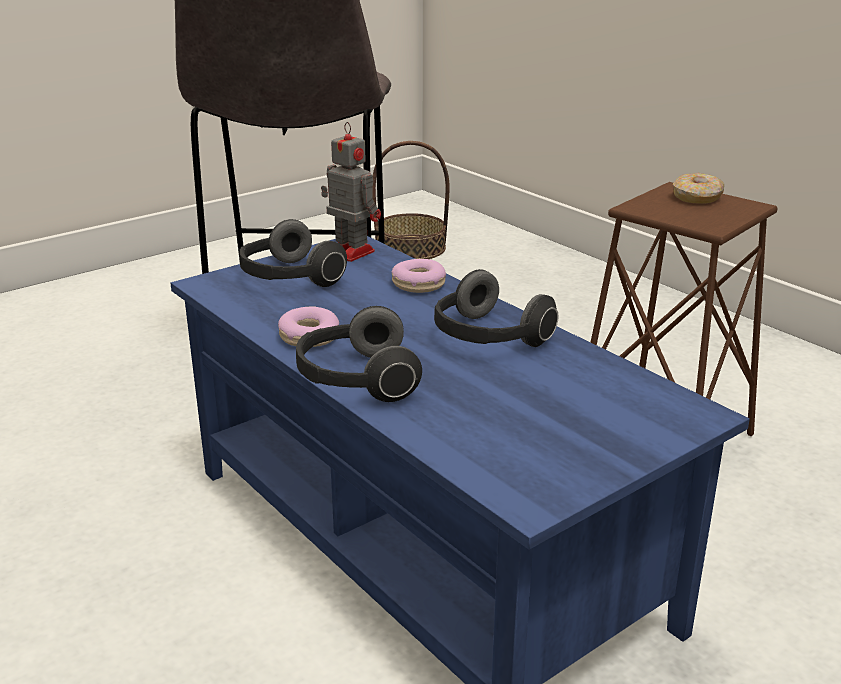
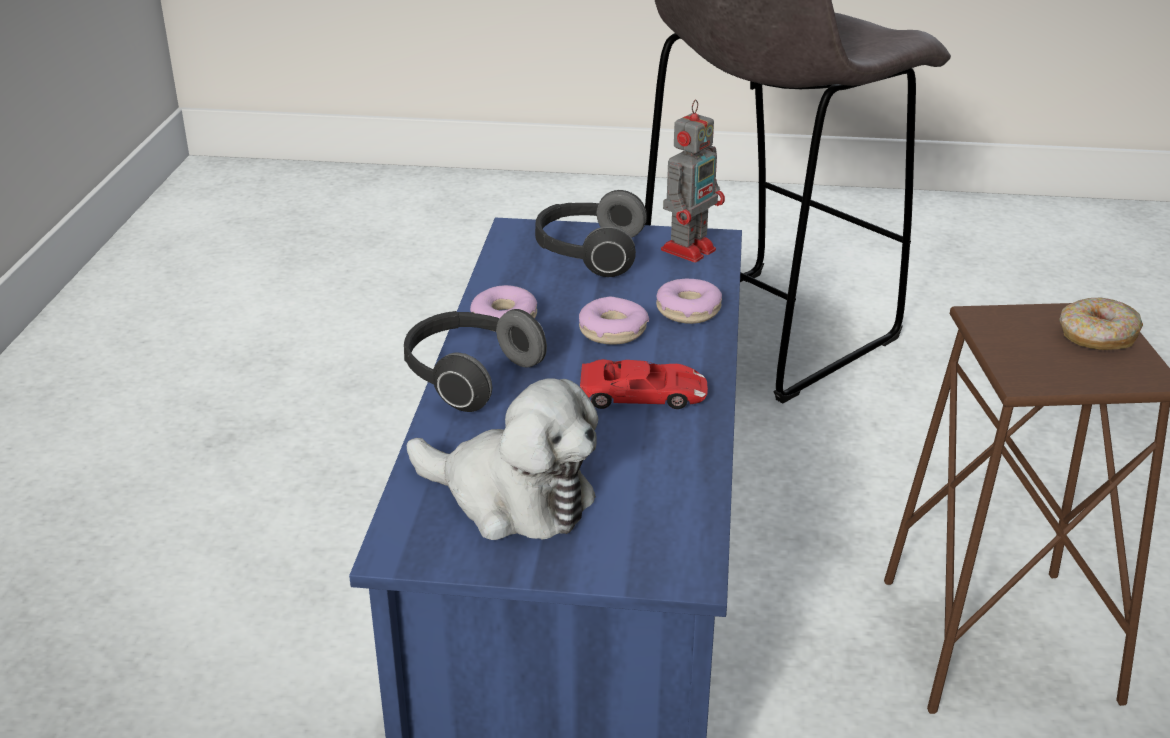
camera: 45 degrees right, 5 degrees up
toy robot [321,122,381,262] -> toy robot turned 45 degrees clockwise [661,99,725,262]
basket [373,141,449,259] -> none
headphones [434,269,559,347] -> red toy car [580,359,708,409]
none -> plush toy [407,378,598,540]
none -> donut [579,297,649,345]

